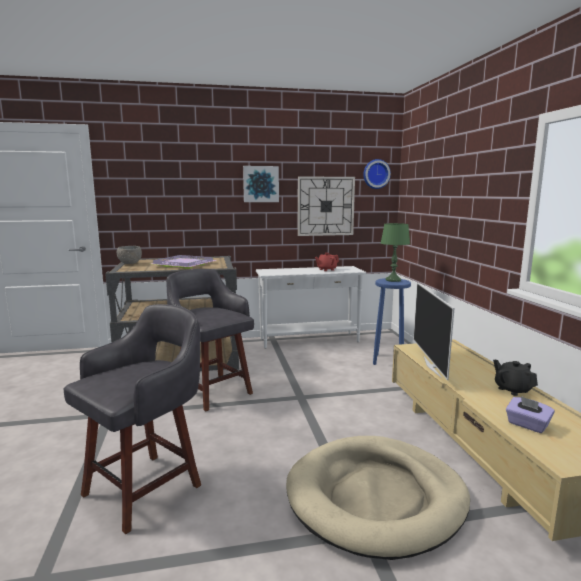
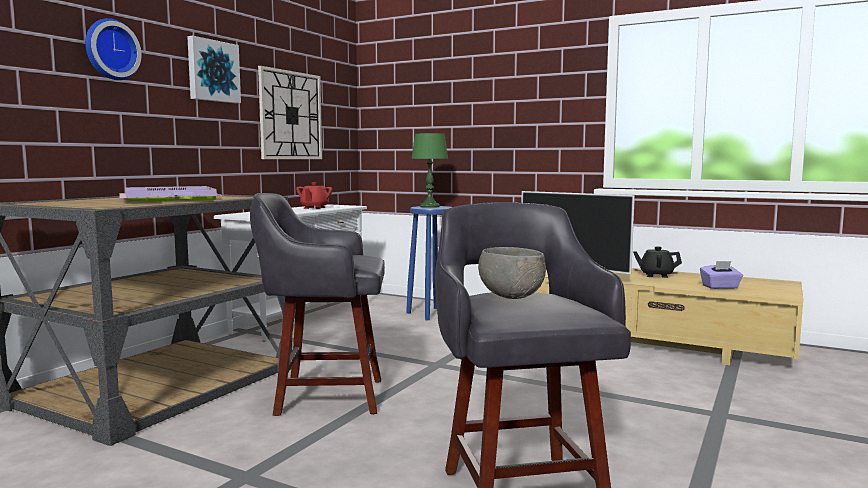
camera: 50 degrees left, 5 degrees down
grey bowl [117,246,142,264] -> grey bowl moved to [478,247,546,299]
beige dog bed [286,436,470,560] -> none
wall clock [363,159,391,189] -> wall clock moved to [85,18,142,80]

